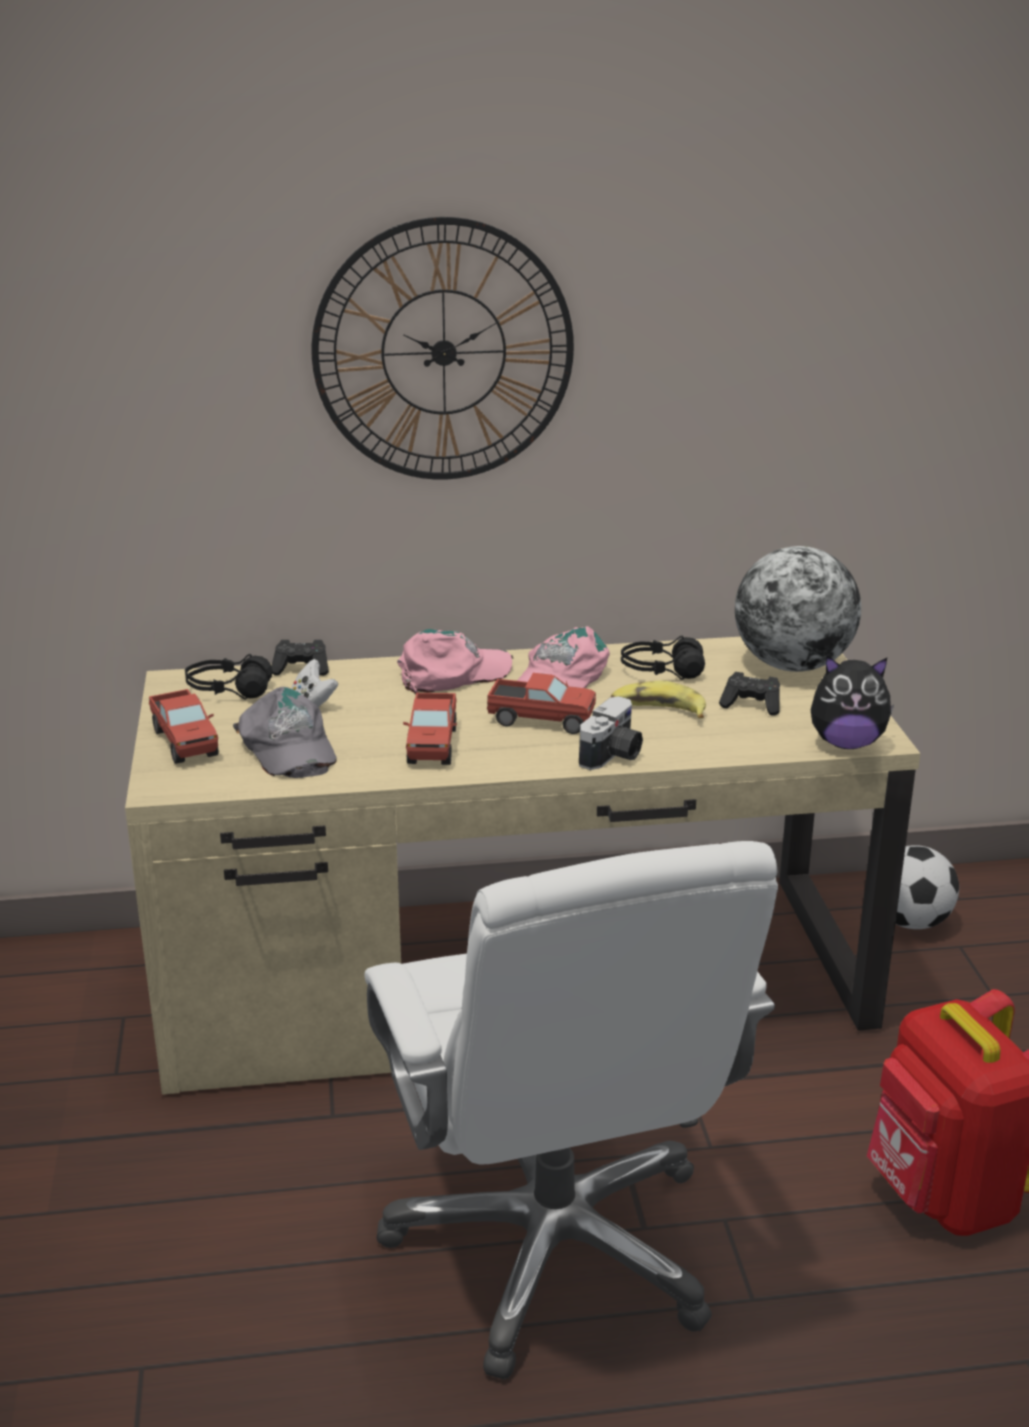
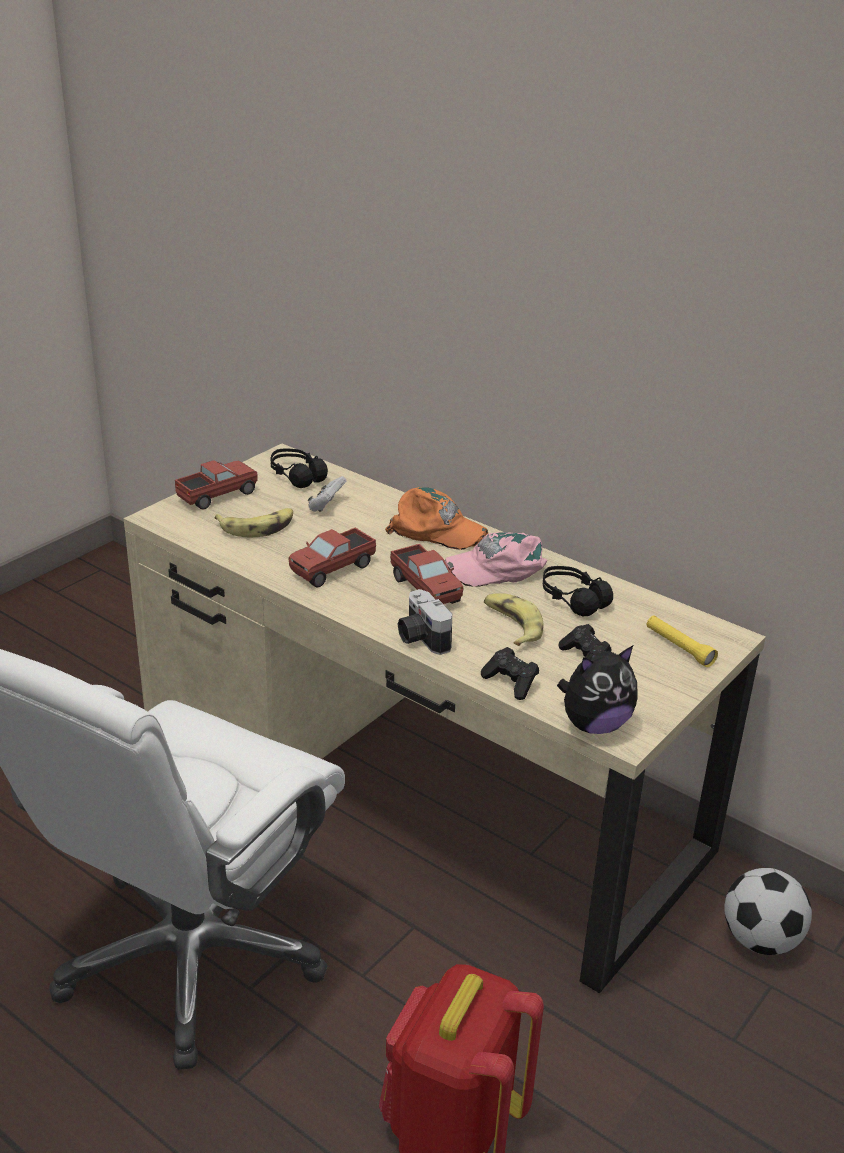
camera: 45 degrees right, 5 degrees up
toy truck [149,689,218,764] -> toy truck turned 150 degrees counterclockwise [175,460,258,509]
grey cap [233,687,337,778] -> banana [215,508,293,537]
black game controller [271,640,329,676] -> black game controller moved to [481,647,539,700]
wall clock [312,217,574,479] -> none
pink cap [397,629,513,695] -> orange cap [385,487,488,550]
camera [579,696,643,770] -> camera turned 75 degrees clockwise [397,589,452,655]
globe [735,546,861,672] -> yellow flashlight [647,615,718,667]
plush toy [811,656,894,749] -> plush toy turned 75 degrees counterclockwise [557,645,638,734]

